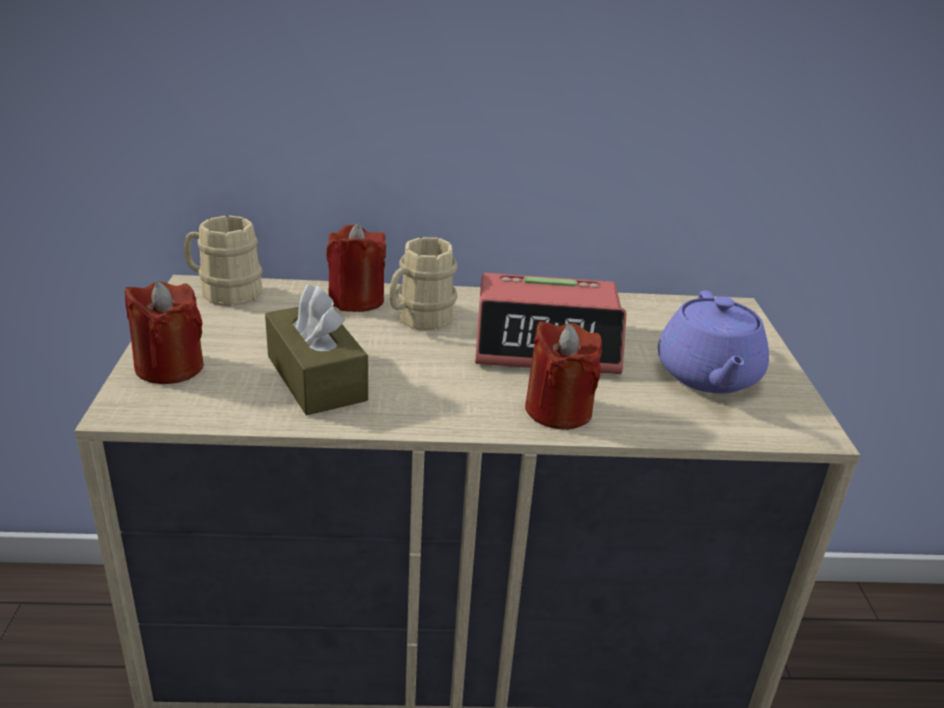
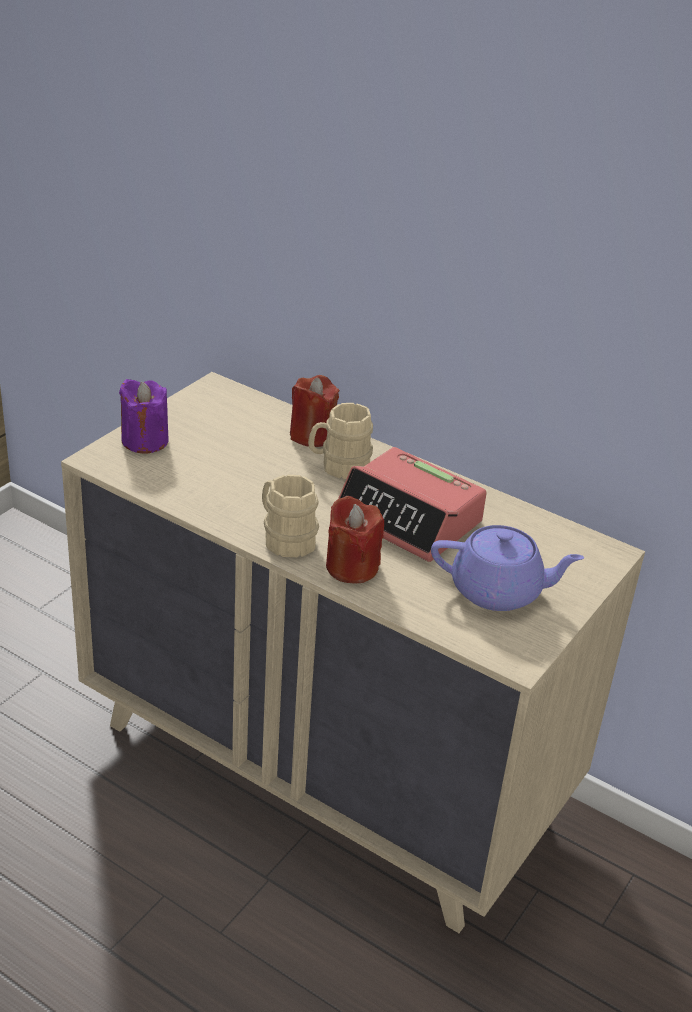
camera: 35 degrees right, 5 degrees up
red candle [125,281,204,384] -> purple candle [119,379,169,454]
beige mug [184,215,262,307] -> beige mug moved to [262,474,319,557]
brown tissue box [265,285,368,415] -> none
purple teapot [658,291,769,394] -> purple teapot turned 120 degrees counterclockwise [431,525,585,611]

